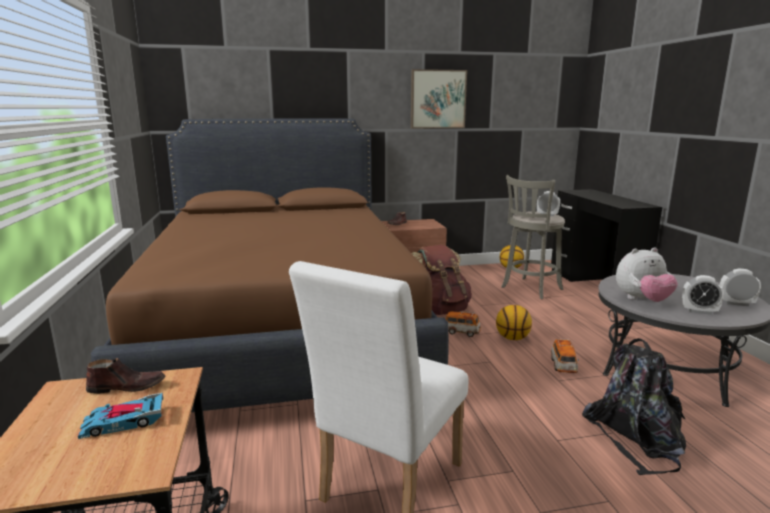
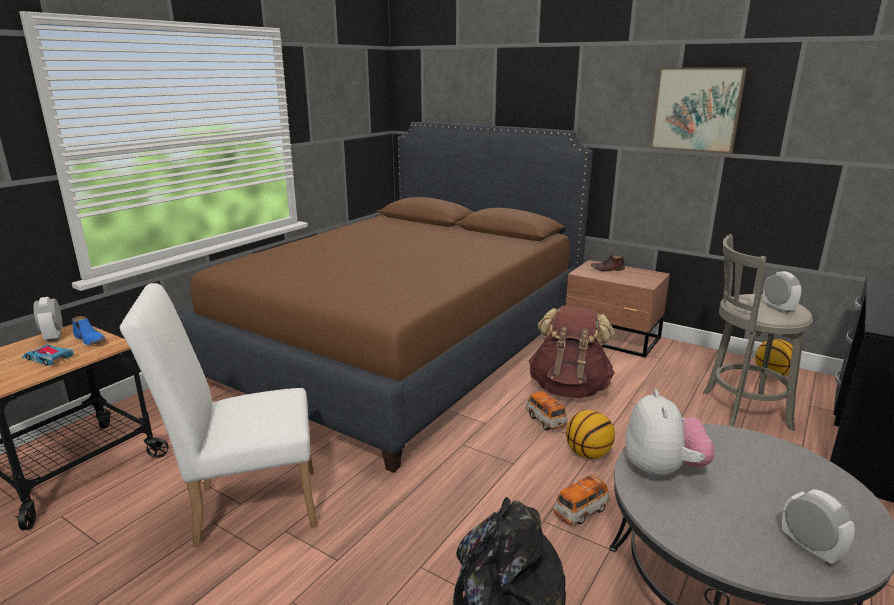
camera: 45 degrees right, 5 degrees up
brown shoe [86,358,166,394] -> blue shoe [72,316,106,345]
plush toy [616,247,678,302] -> plush toy turned 120 degrees counterclockwise [625,389,714,480]
alarm clock [682,275,724,315] -> alarm clock moved to [33,297,62,342]

